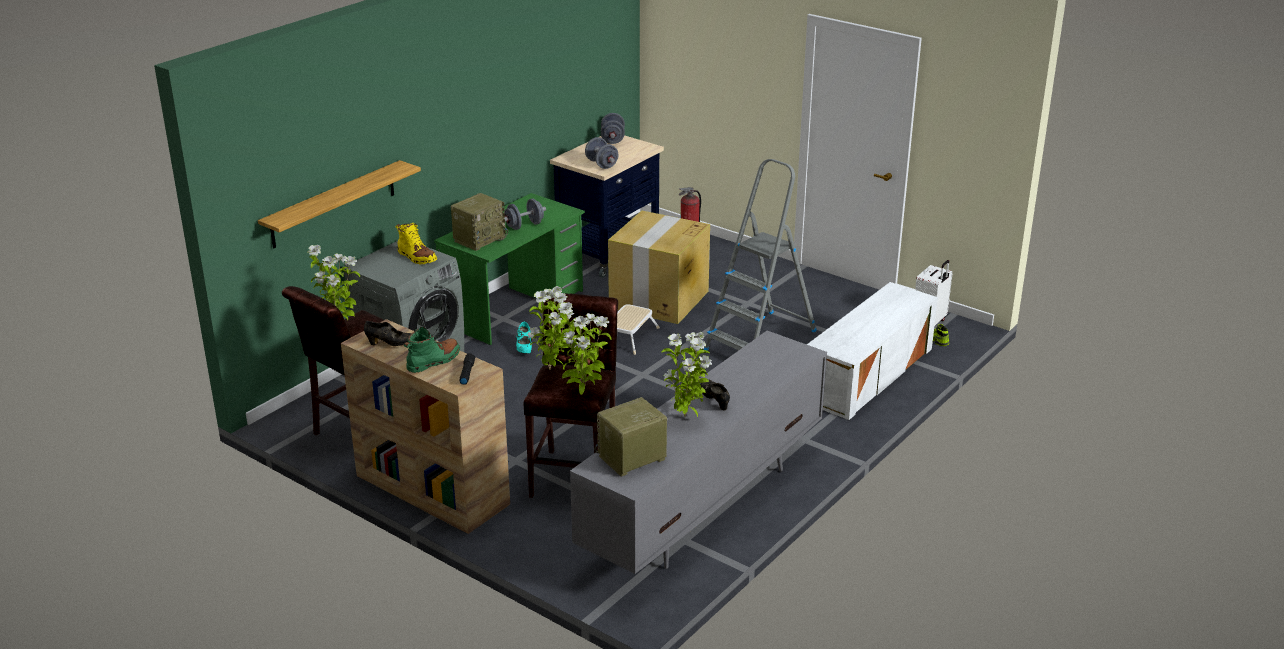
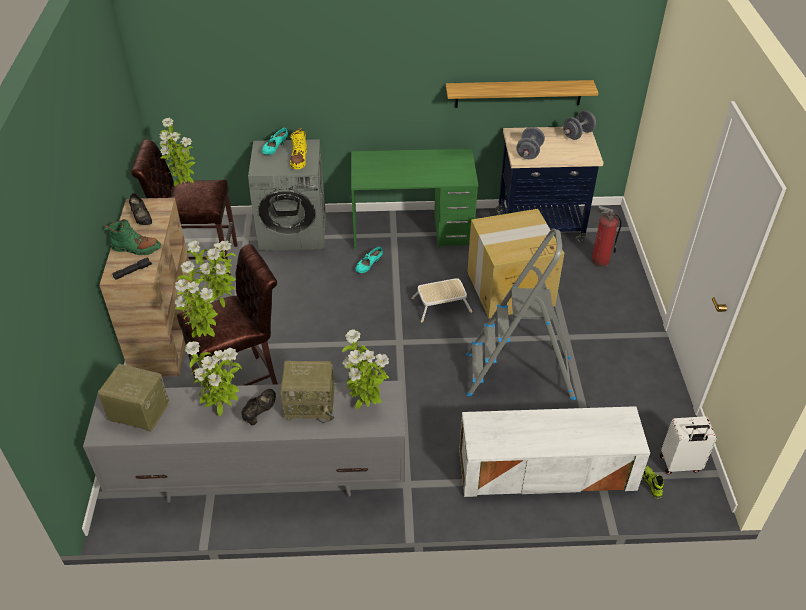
camera: 50 degrees right, 15 degrees up
shelf [258,160,421,248] -> shelf moved to [446,80,598,108]
radio [451,193,508,251] -> radio moved to [280,361,334,423]
grey dumbbell [504,198,546,230] -> none
none -> turquoise shoe [262,128,288,155]
none -> potted plant [342,329,389,409]

